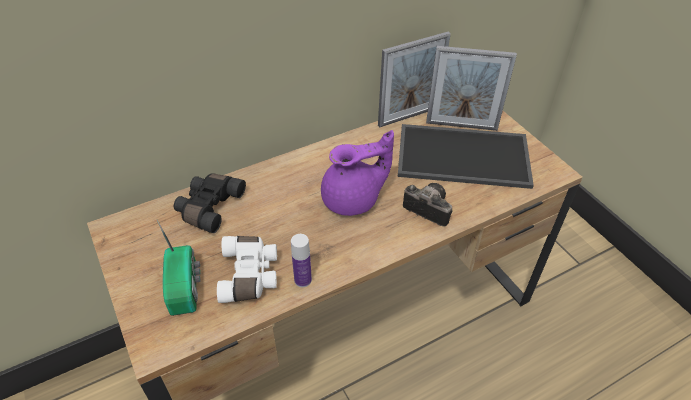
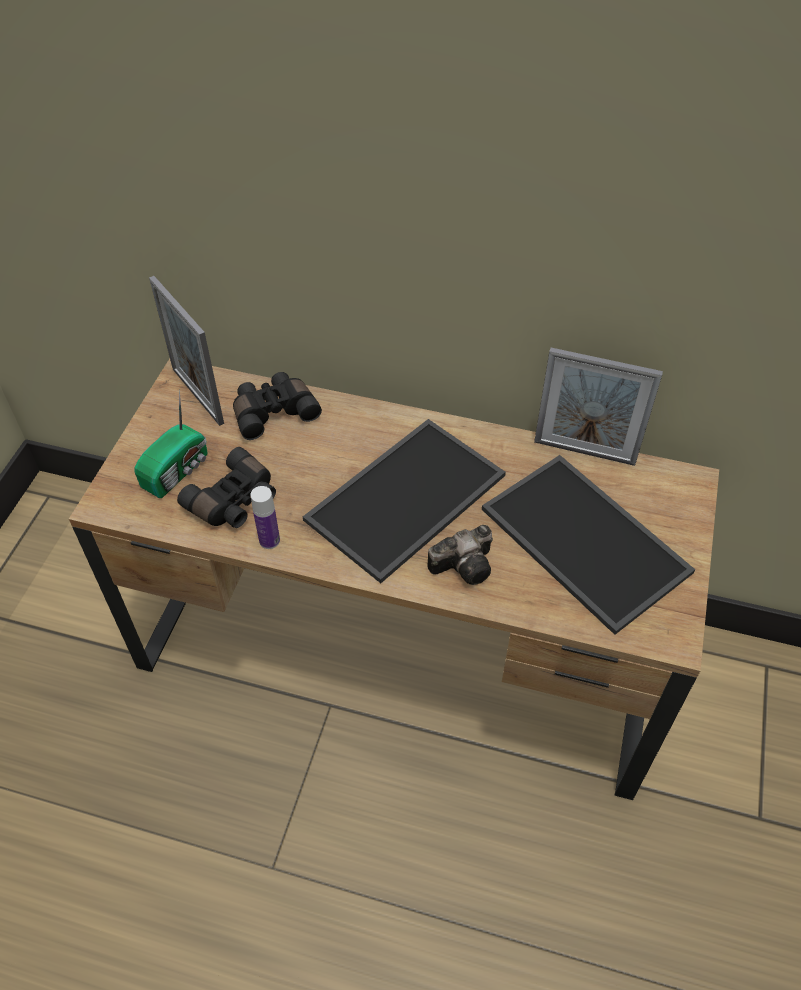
camera: 45 degrees right, 5 degrees up
white binoculars [217,236,277,303] -> black binoculars [177,447,276,528]
purple teapot [321,130,394,216] -> tray [303,419,506,583]
camera [403,183,453,227] -> camera turned 75 degrees clockwise [427,525,493,585]
picture frame [426,46,517,131] -> picture frame moved to [149,276,224,426]

